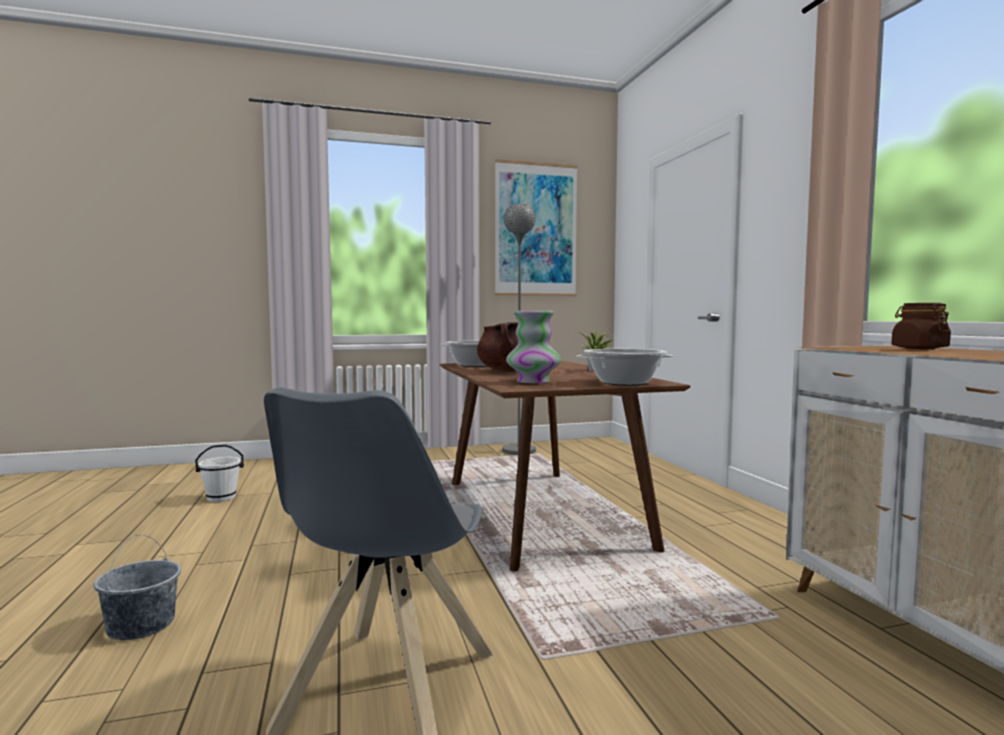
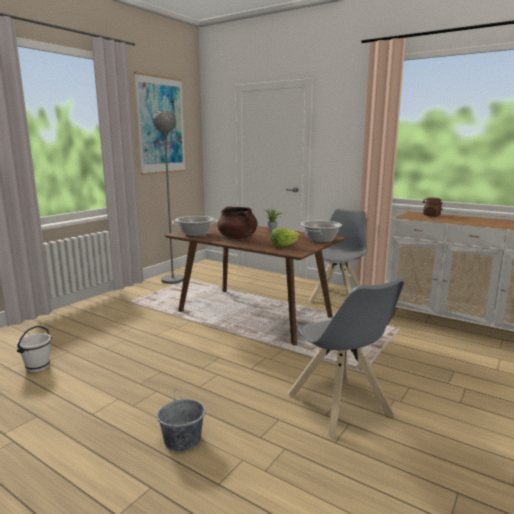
camera: 40 degrees left, 10 degrees up
vase [506,311,561,383] -> lettuce [271,228,300,247]
none -> grey chair [309,209,367,302]

